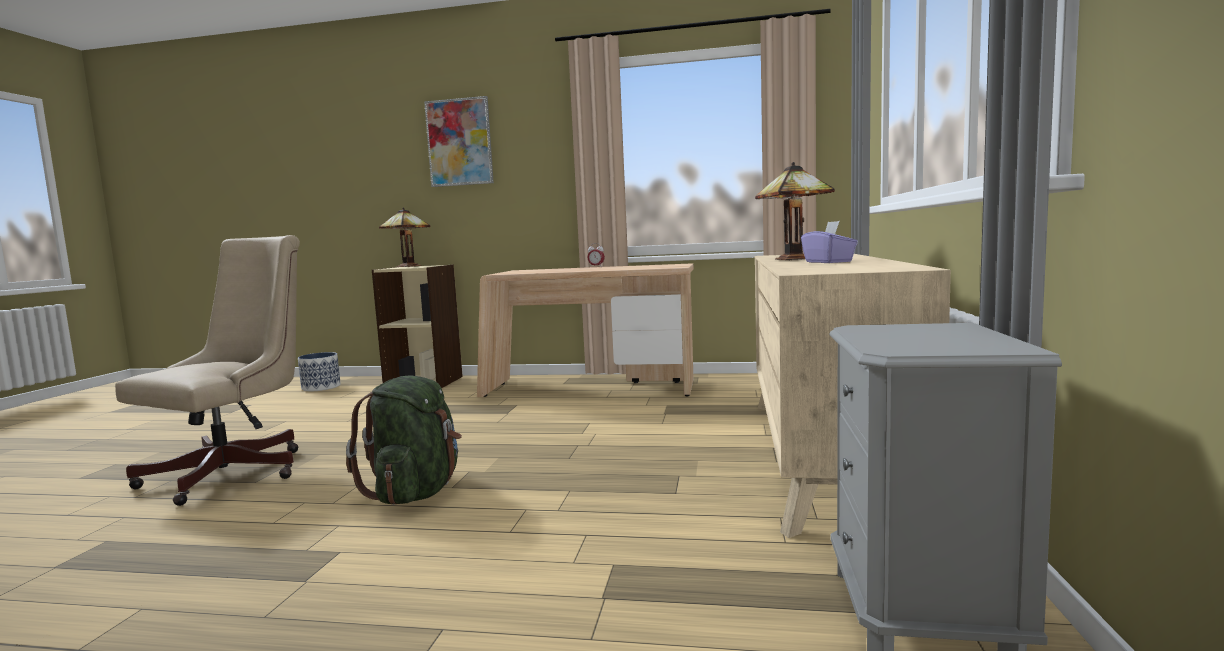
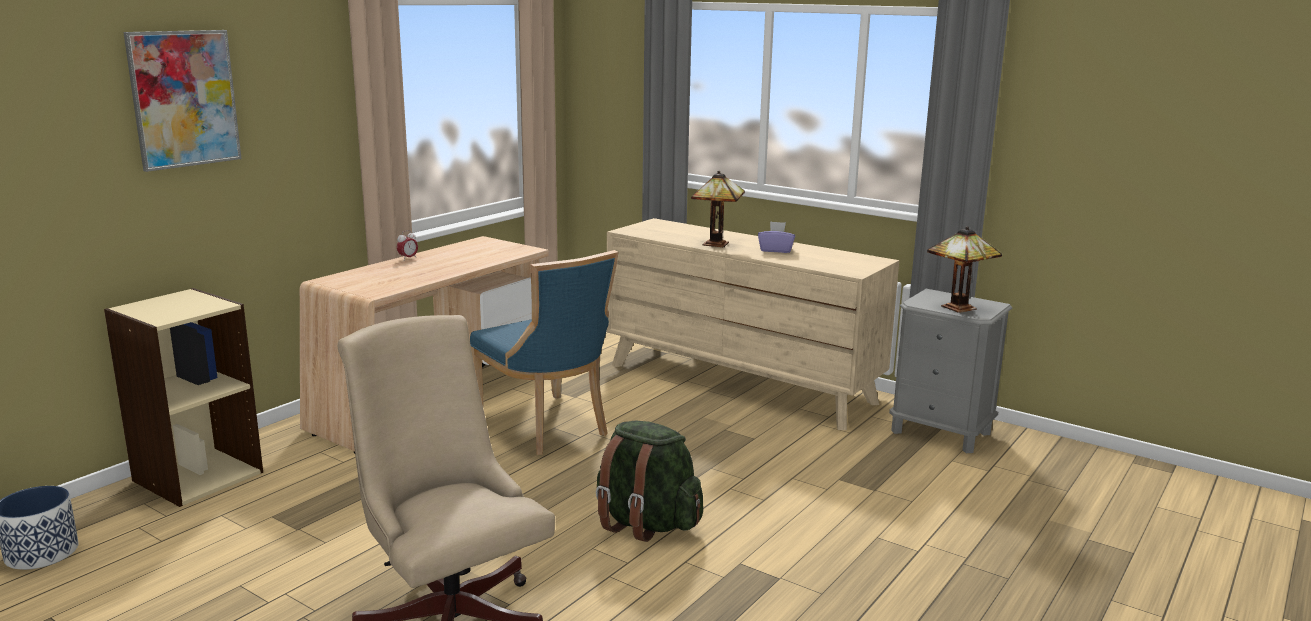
camera: 65 degrees left, 10 degrees up
table lamp [379,208,431,267] -> table lamp moved to [927,226,1002,313]
none -> blue chair [470,250,619,455]

